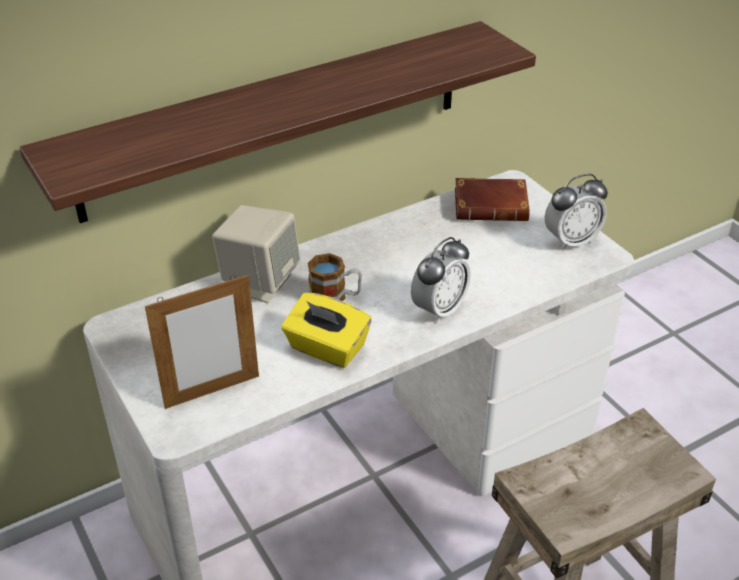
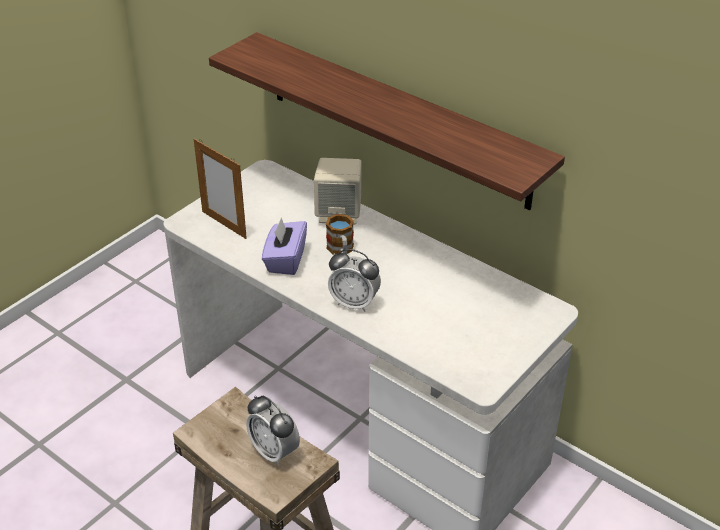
camera: 70 degrees right, 0 degrees up
yellow tissue box [281,293,372,368] -> purple tissue box [262,218,307,275]
brown book [455,178,530,221] -> none
alarm clock [545,174,608,251] -> alarm clock moved to [246,396,300,466]

